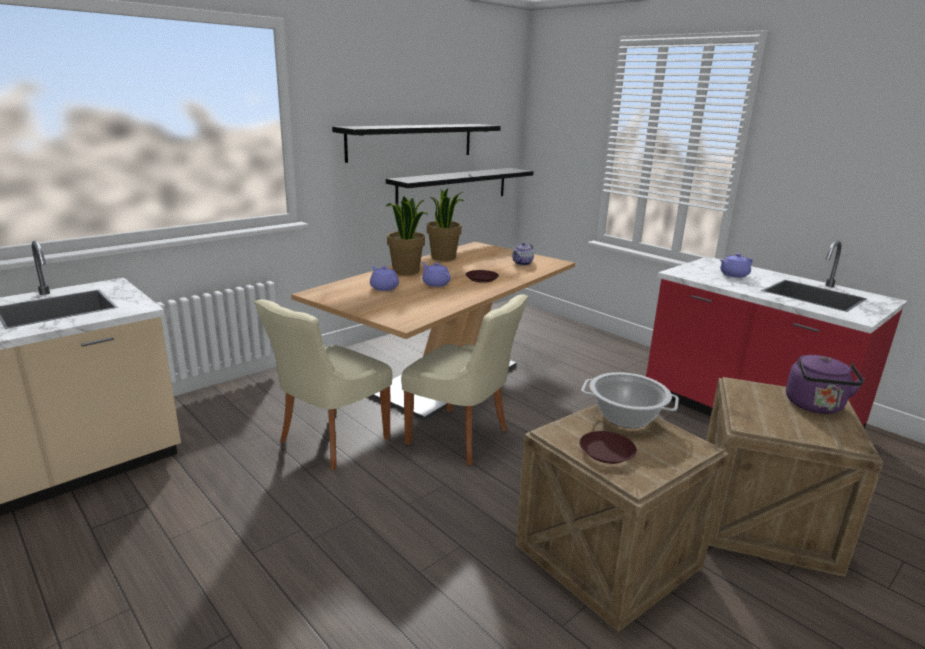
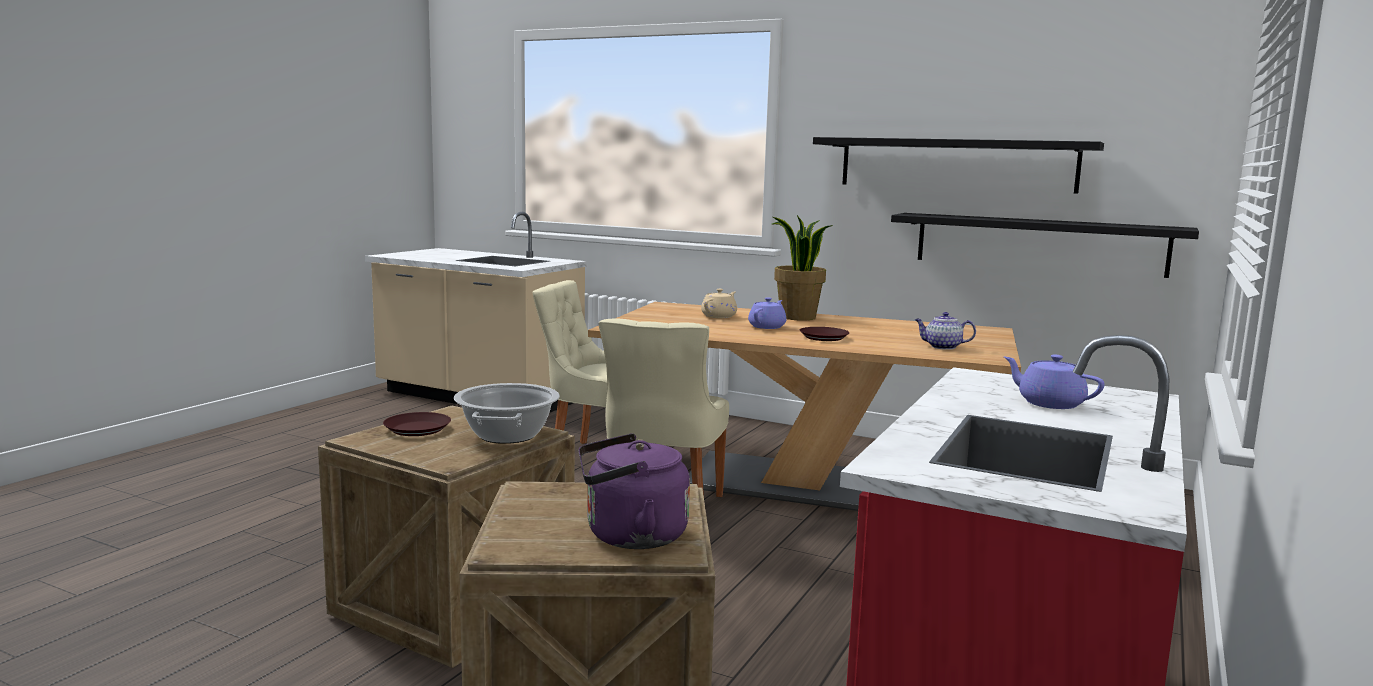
camera: 70 degrees right, 10 degrees down
purple teapot [370,265,399,291] -> beige teapot [701,289,737,318]
potted plant [427,188,464,261] -> none

